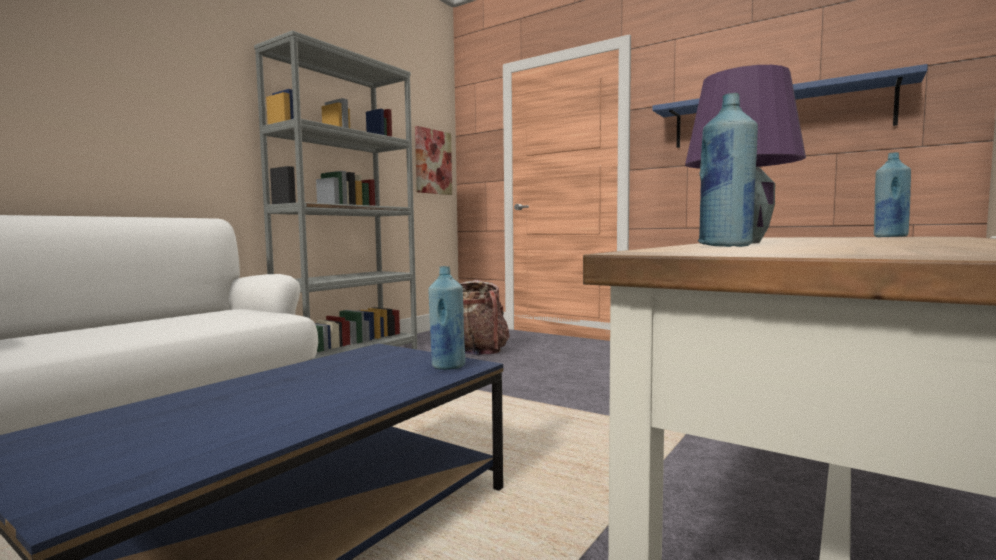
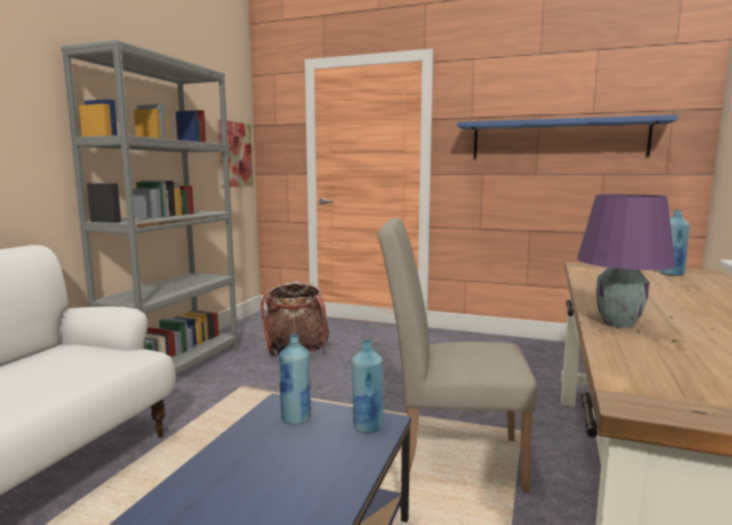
camera: 15 degrees left, 5 degrees up
blue bottle [698,93,758,247] -> blue bottle moved to [279,334,311,425]
none -> beige chair [377,218,537,493]

